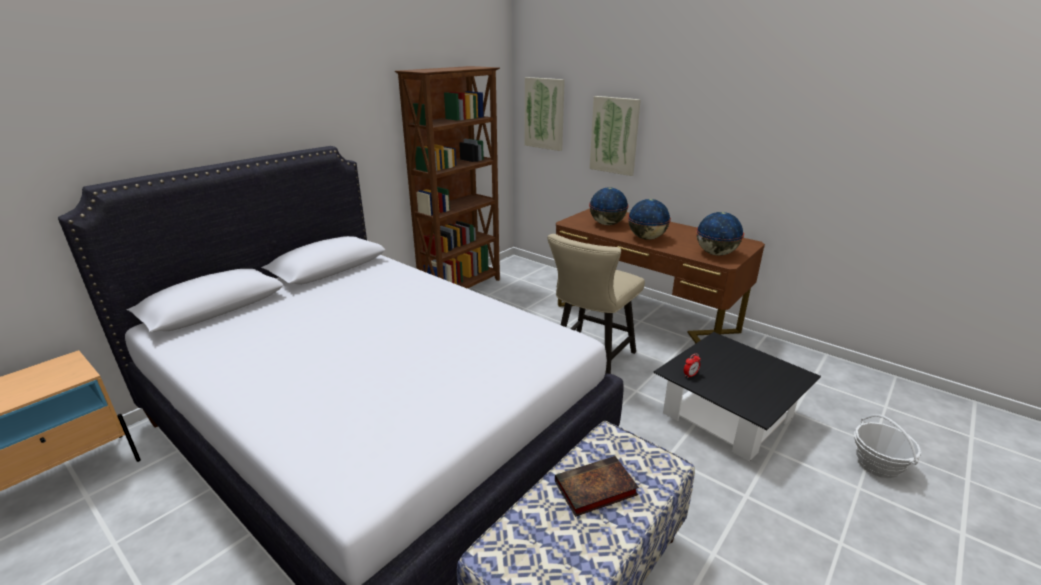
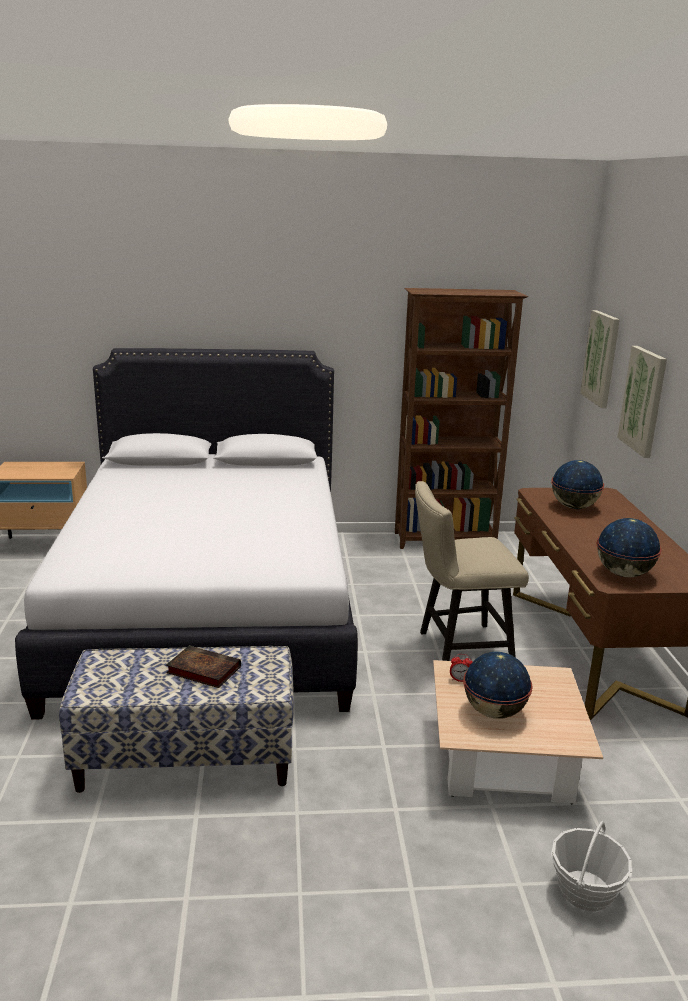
camera: 45 degrees right, 5 degrees down
globe [628,199,671,240] -> globe moved to [463,652,533,719]
black coffee table [654,332,821,462] -> beige coffee table [433,660,603,804]

